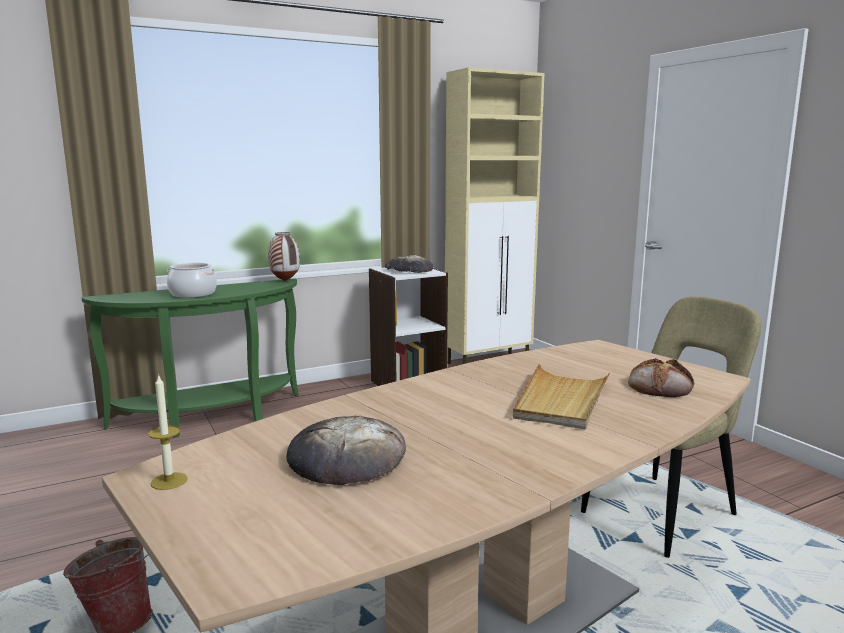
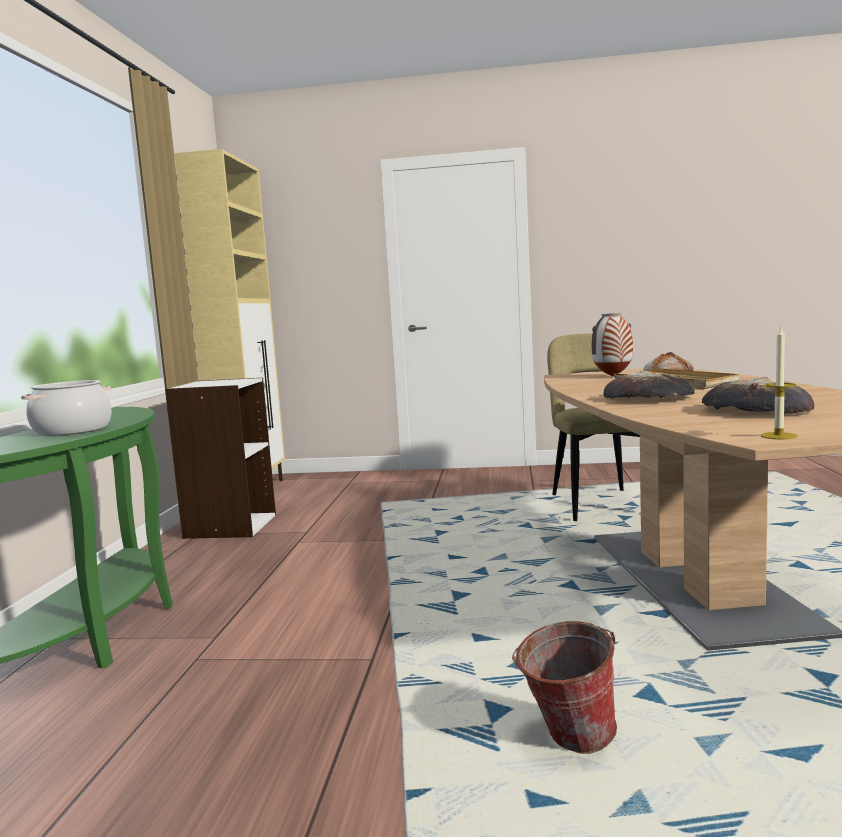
camera: 55 degrees left, 5 degrees down
vase [268,232,300,281] -> vase moved to [591,313,633,377]
bread [385,255,433,273] -> bread moved to [604,370,695,399]

